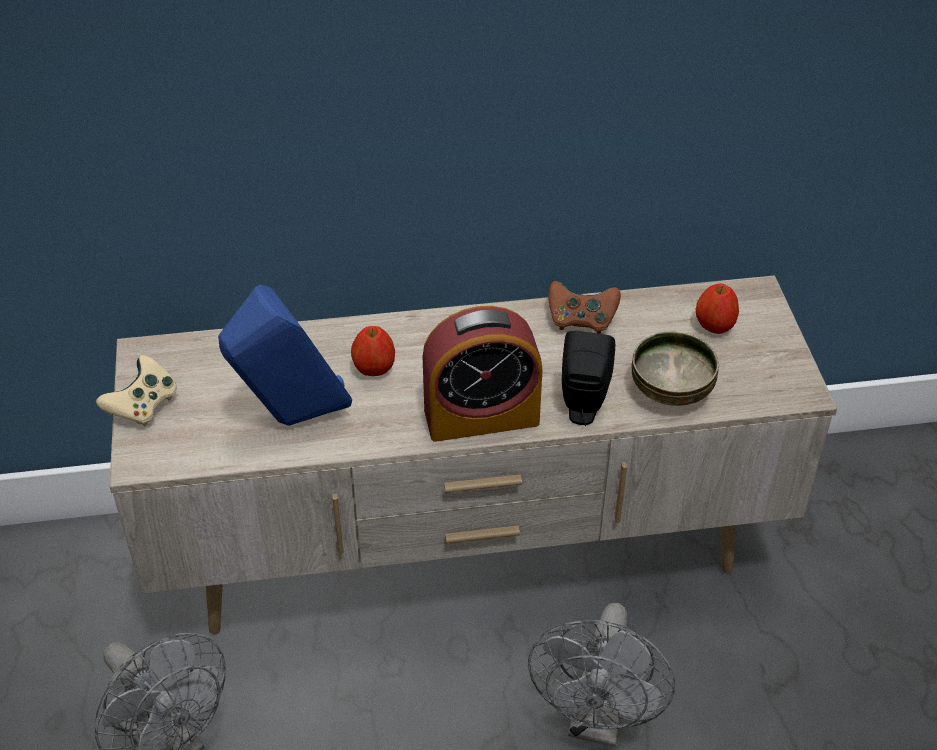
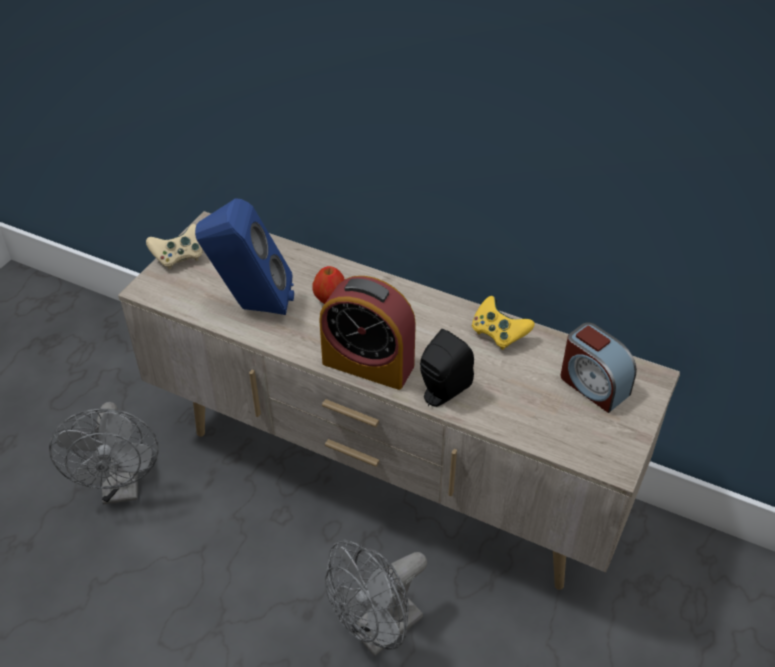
camera: 35 degrees right, 0 degrees up
brown game controller [548,281,621,334] -> yellow game controller [472,296,535,350]
bowl [631,331,720,406] -> none
apple [696,283,739,334] -> alarm clock [561,322,637,413]

